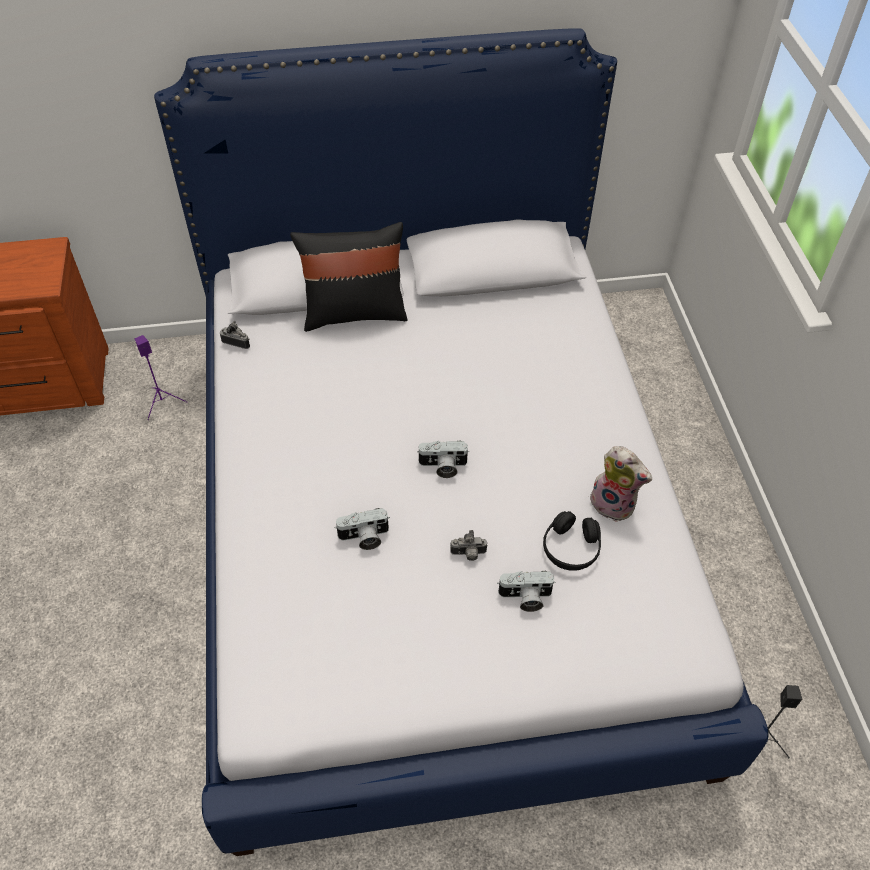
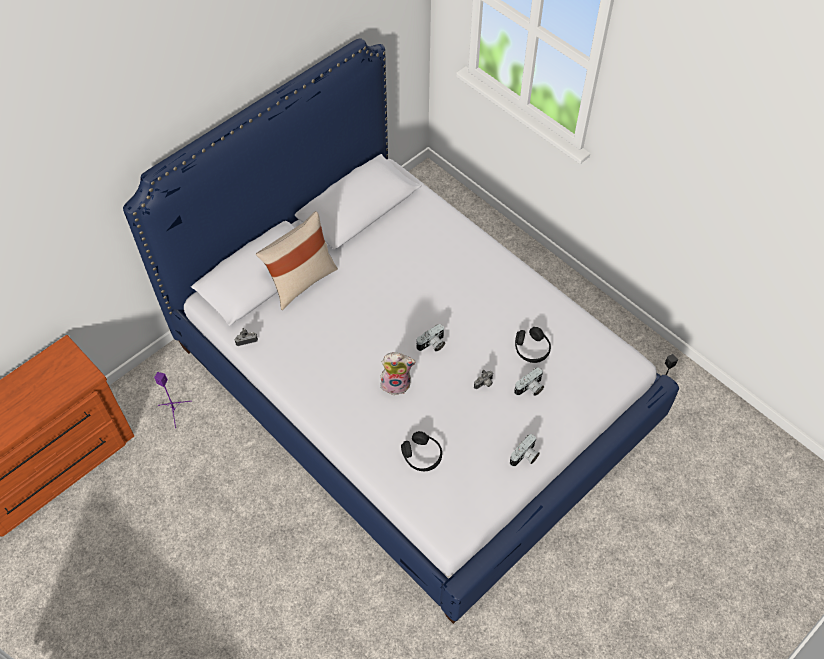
camera: 35 degrees left, 5 degrees up
black pillow [290,222,408,332] -> beige pillow [256,211,338,310]
camera [336,508,390,550] -> camera moved to [510,434,540,467]
plush toy [590,446,652,522] -> plush toy moved to [380,352,416,395]
none -> black headphones [401,431,442,471]

